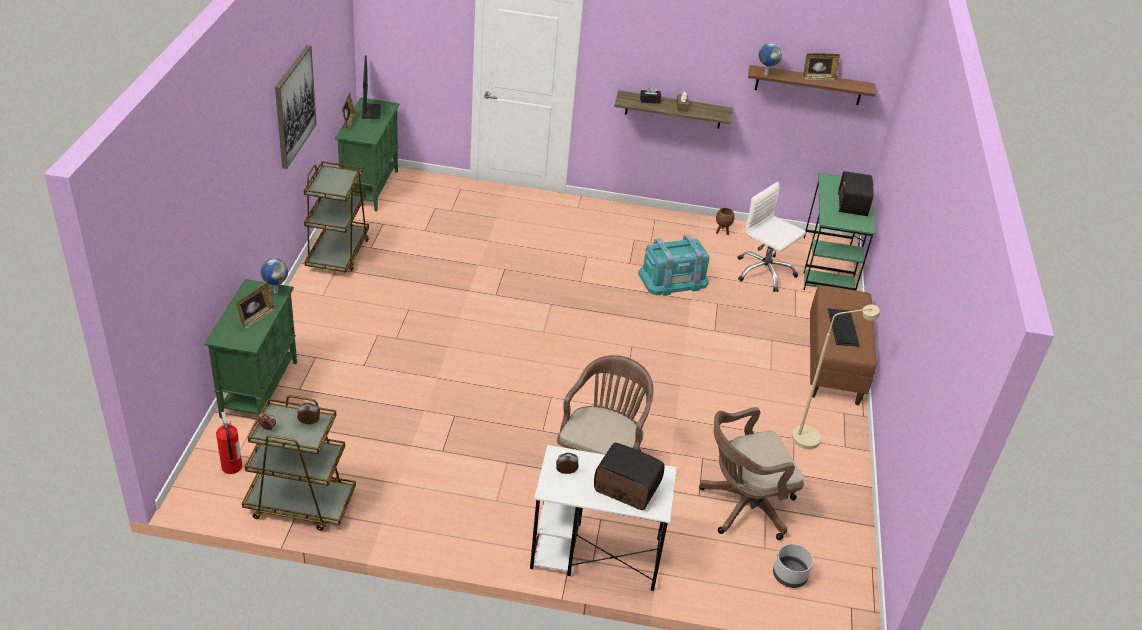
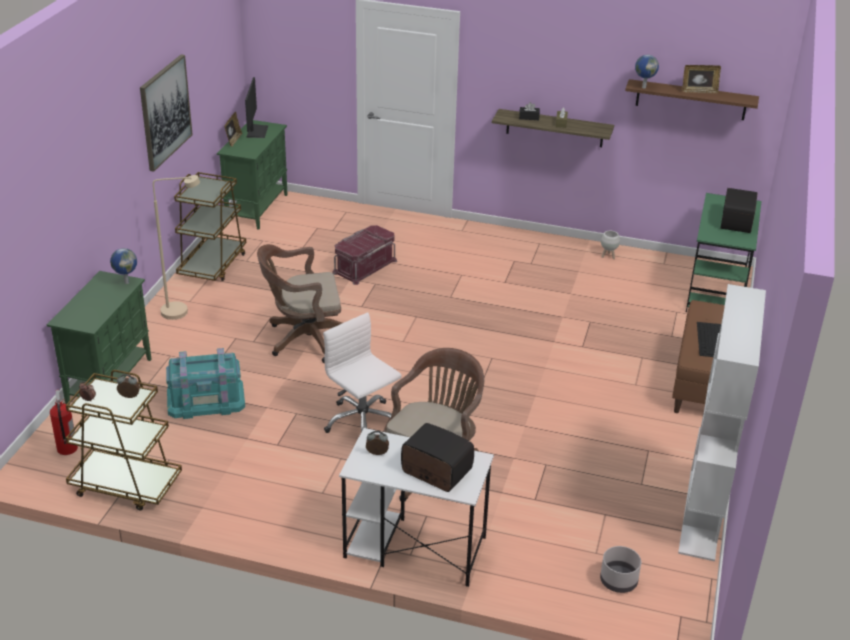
camera: 10 degrees right, 5 degrees down
picture frame [237,284,276,329] -> none
turquoise storage box [638,235,709,296] -> turquoise storage box moved to [166,348,245,419]
brown office chair [699,407,804,540] -> brown office chair moved to [257,244,343,363]
brown planter [716,208,734,235] -> white planter [601,231,620,259]
white office chair [737,182,806,292] -> white office chair moved to [323,312,402,433]
beige floor lamp [791,304,880,449] -> beige floor lamp moved to [153,175,200,320]
none -> red storage box [332,225,397,285]
none -> white bookcase [678,284,766,561]

